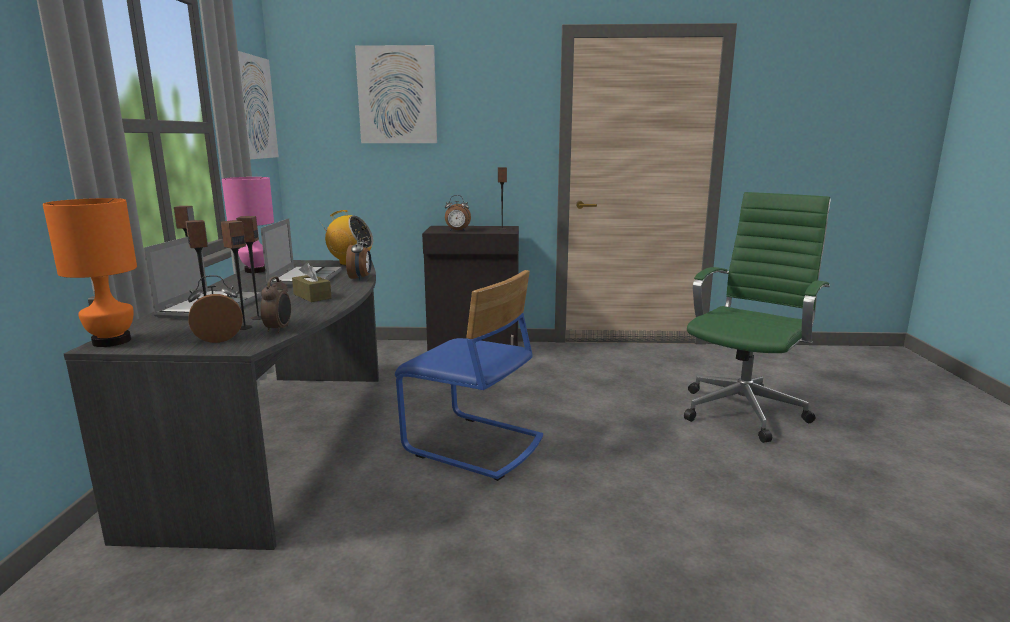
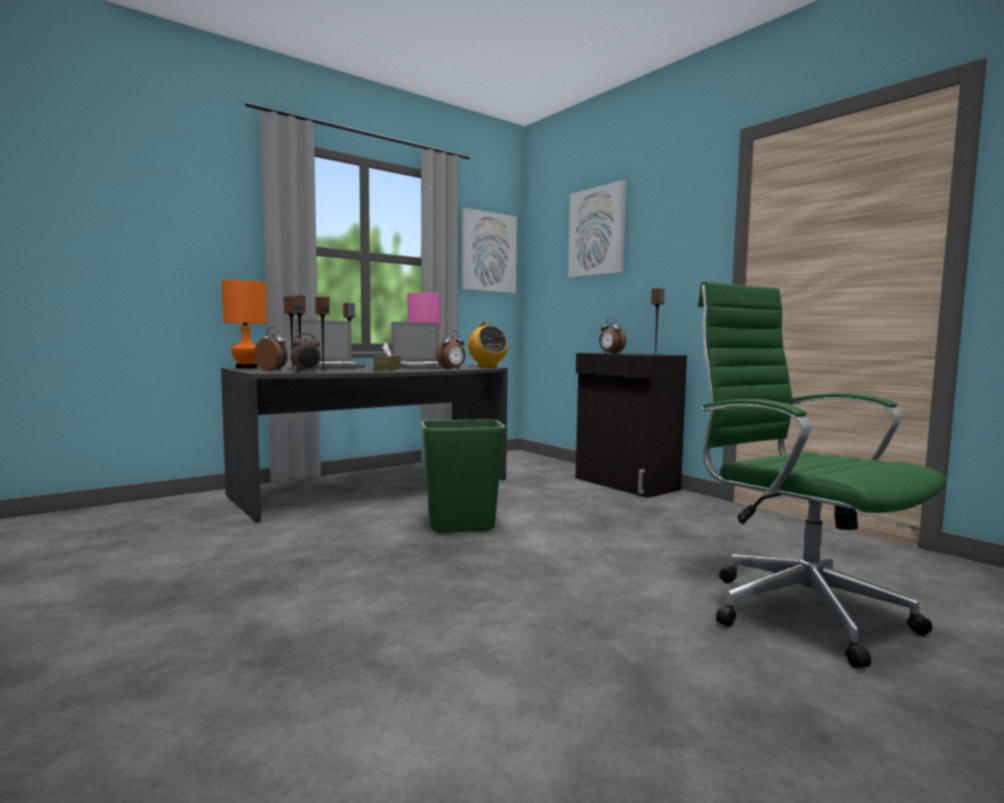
camera: 50 degrees right, 10 degrees down
blue chair [395,270,543,481] -> green trash can [421,420,505,533]
green office chair [684,192,831,443] -> green office chair turned 120 degrees counterclockwise [698,281,947,668]

